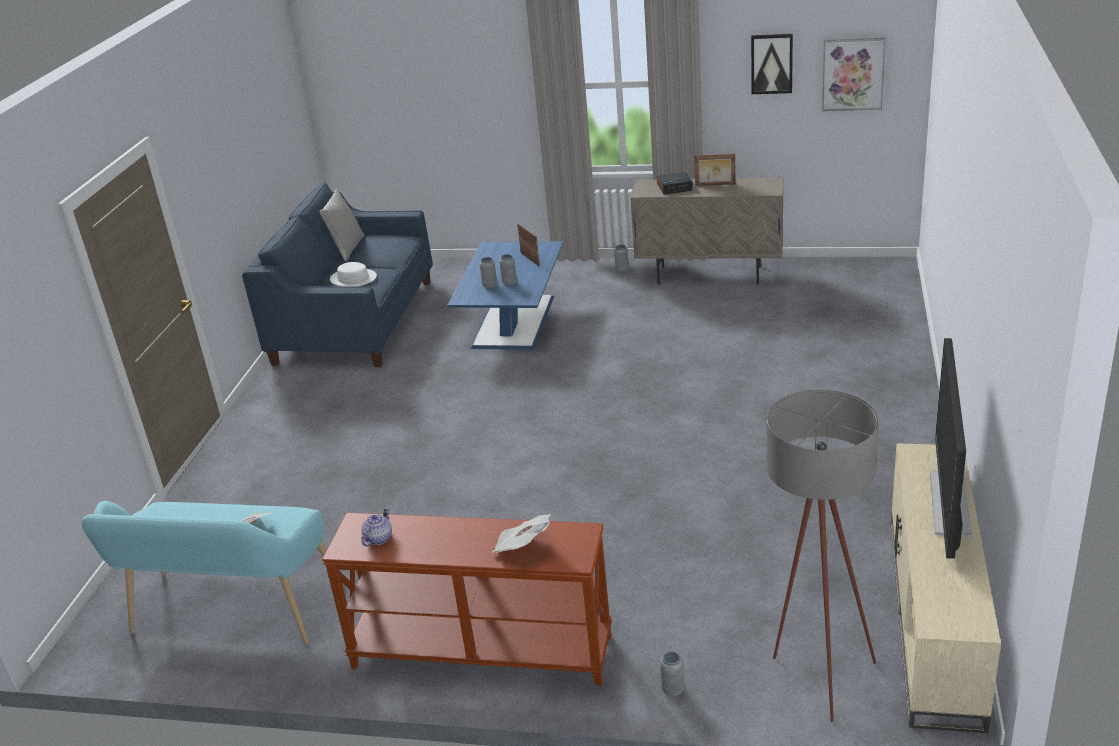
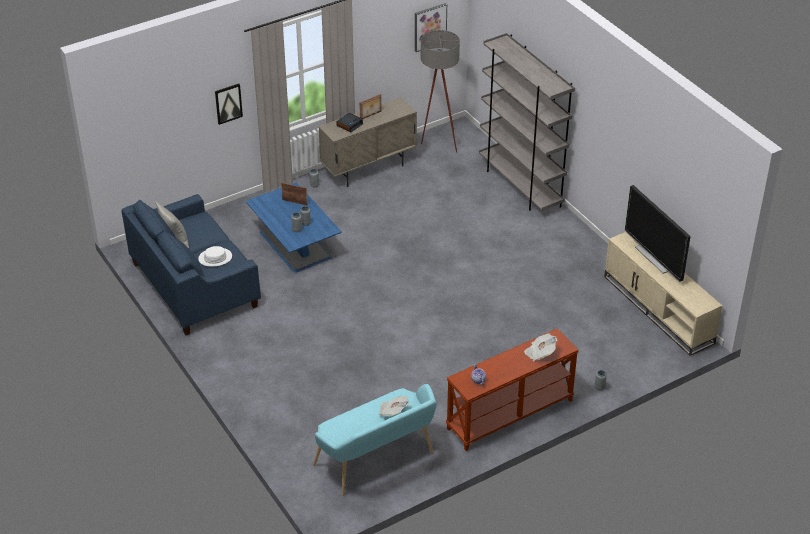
camera: 45 degrees left, 10 degrees up
picture [751,34,793,94] -> picture moved to [215,84,243,125]
grey floor lamp [766,390,879,722] -> grey floor lamp moved to [421,30,460,153]
none -> grey bookcase [479,33,575,211]

